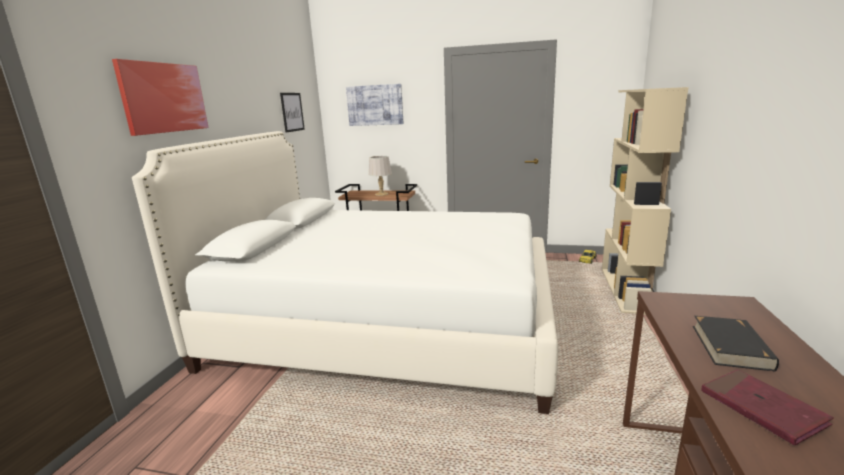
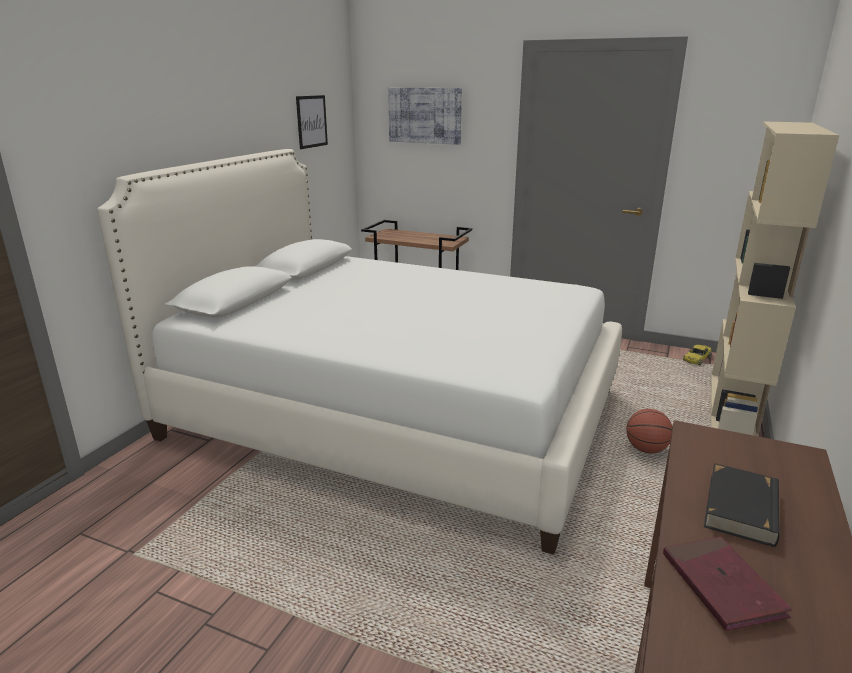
camera: 10 degrees right, 5 degrees up
picture [112,59,209,136] -> none
grey table lamp [369,156,392,196] -> none
none -> basketball [626,409,673,453]

